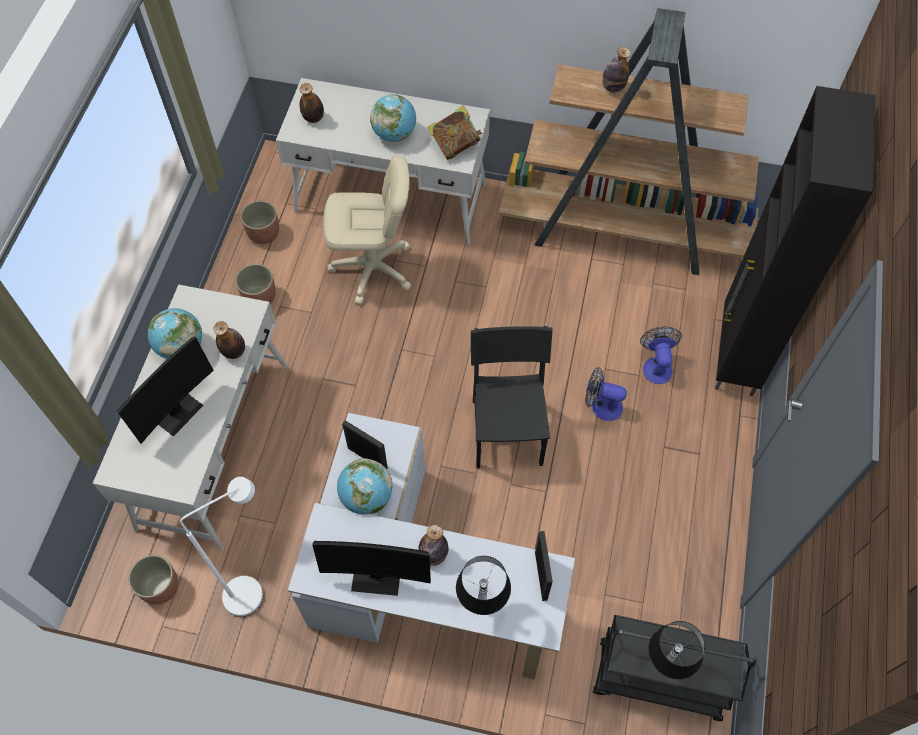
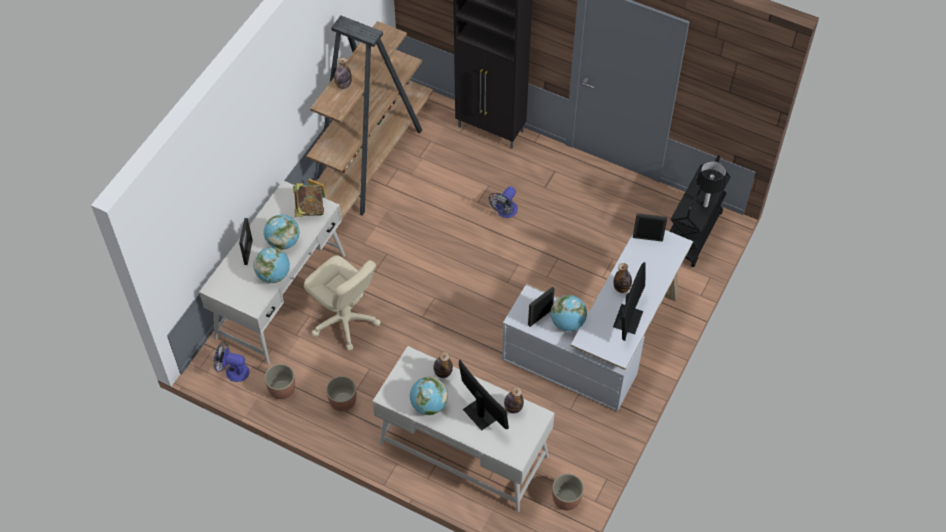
camera: 75 degrees left, 5 degrees down
white floor lamp [180,477,263,617] -> none
bottle [299,83,324,123] -> bottle moved to [504,387,524,414]
beige office chair [323,156,411,305] -> beige office chair turned 120 degrees clockwise [304,255,381,351]
table lamp [456,556,511,615] -> none
black chair [471,326,552,468] -> none
fan [640,326,682,384] -> fan moved to [214,342,249,382]
none -> picture frame [239,218,253,265]
none -> globe [253,247,290,283]

